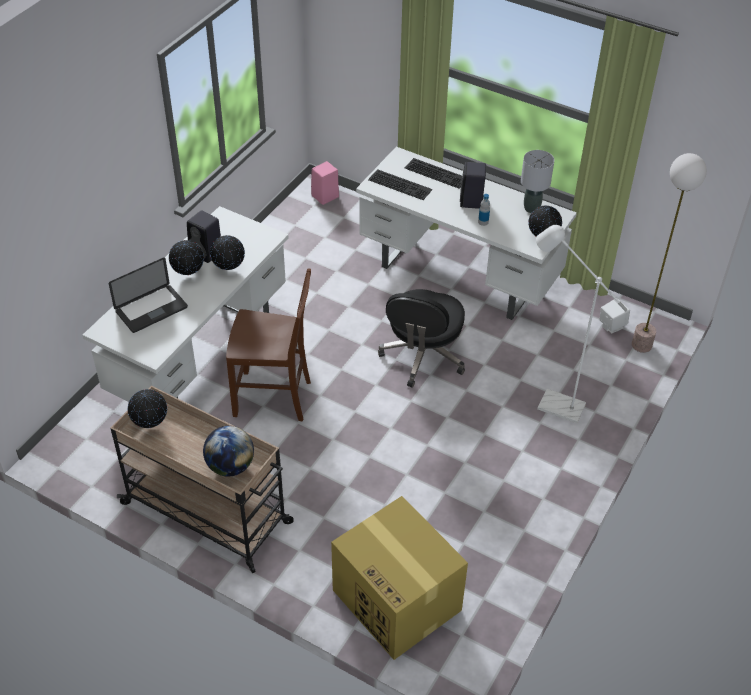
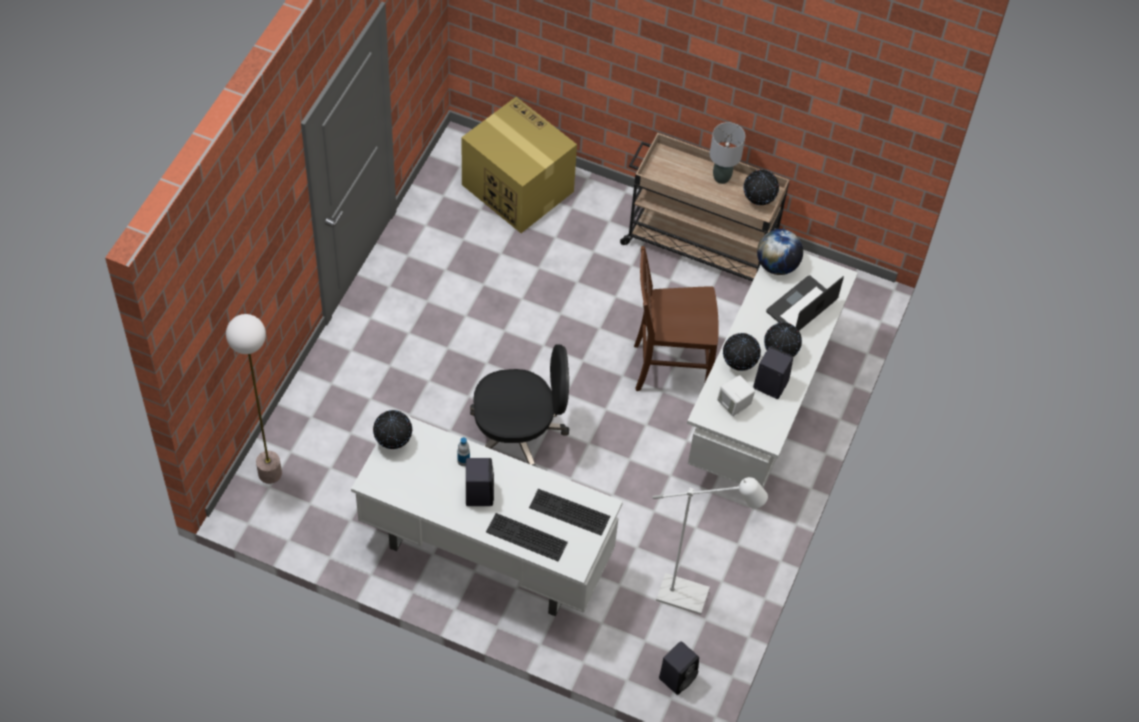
camera: 170 degrees right, 10 degrees up
globe [203,426,254,477] -> globe moved to [757,229,803,275]
pink speaker [311,161,339,205] -> black speaker [659,641,699,695]
black office chair [378,289,465,388] -> black office chair turned 75 degrees clockwise [470,345,569,467]
grey table lamp [521,150,554,213] -> grey table lamp moved to [710,122,745,184]
white floor lamp [536,225,628,423] -> white floor lamp moved to [652,477,768,615]
white speaker [599,298,630,333] -> white speaker moved to [717,375,755,417]

